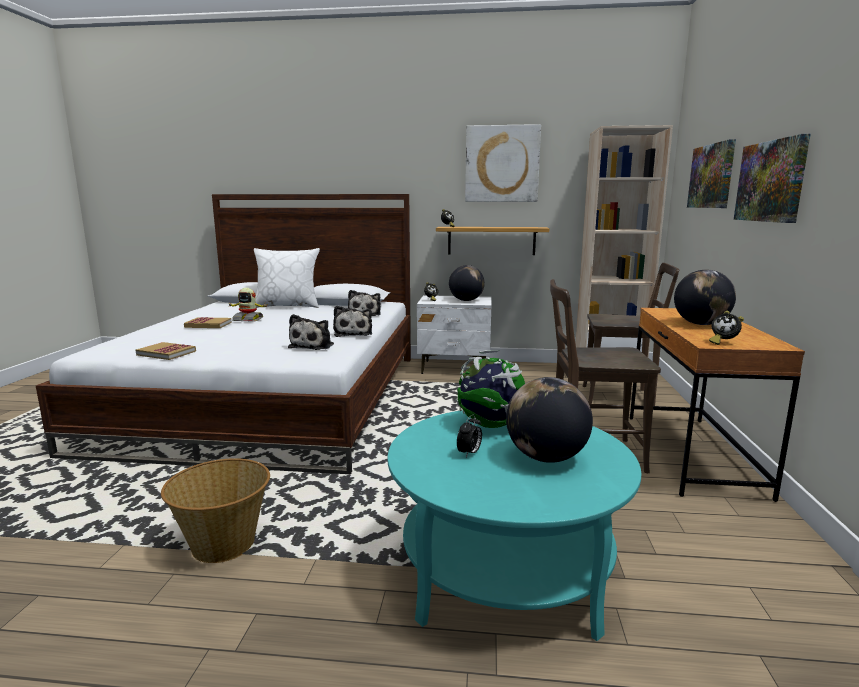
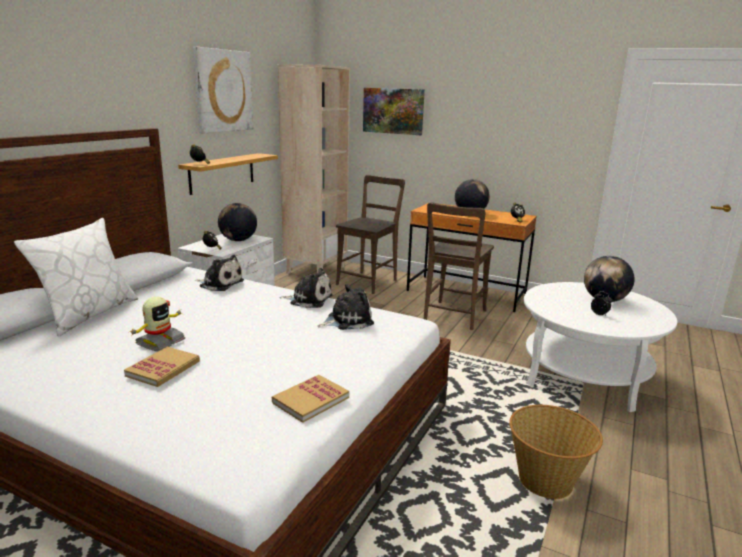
camera: 70 degrees left, 5 degrees up
plush toy [288,314,334,350] -> plush toy turned 60 degrees counterclockwise [317,284,374,330]
turquoise coffee table [388,410,641,641] -> white coffee table [524,282,677,412]
globe [456,350,525,428] -> none
picture [734,134,811,223] -> none

